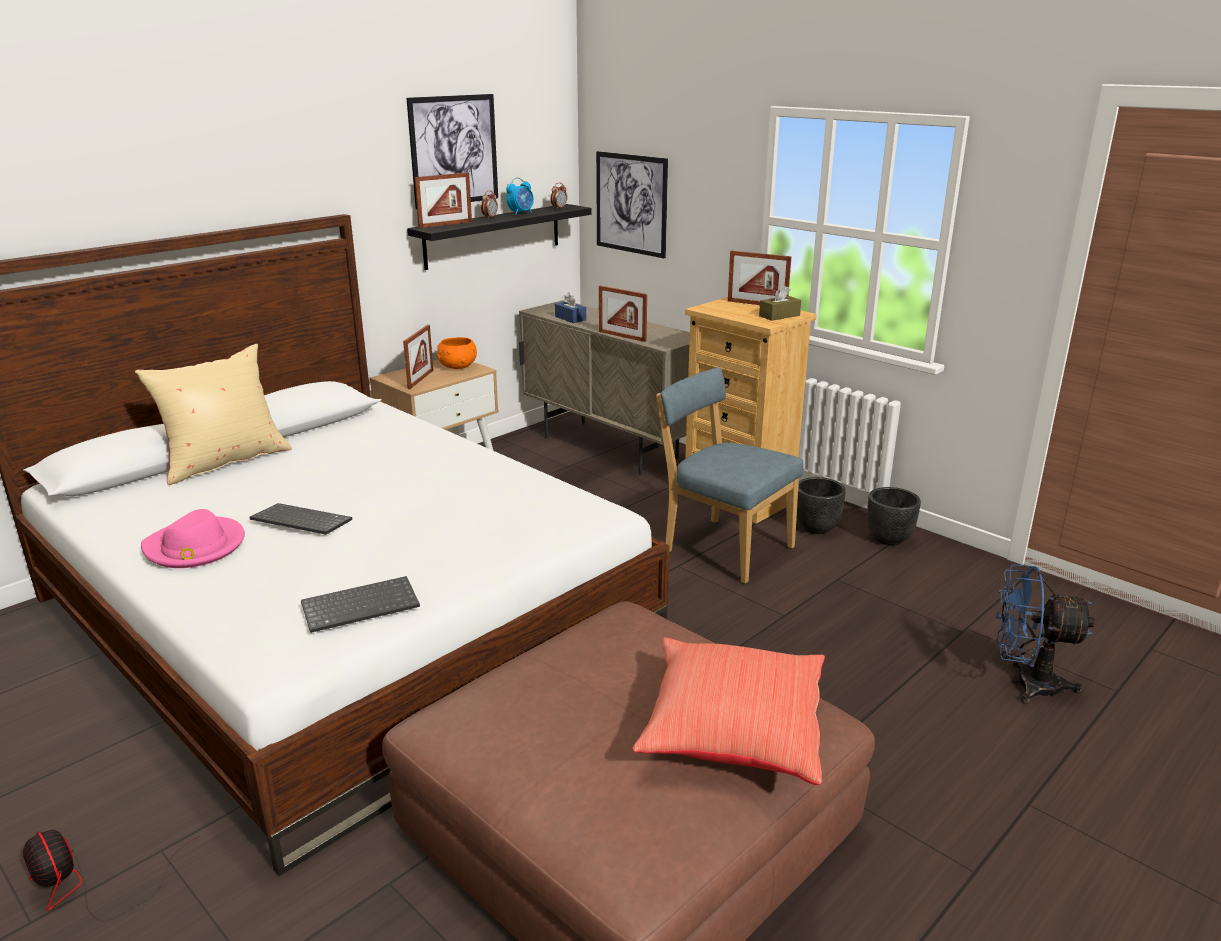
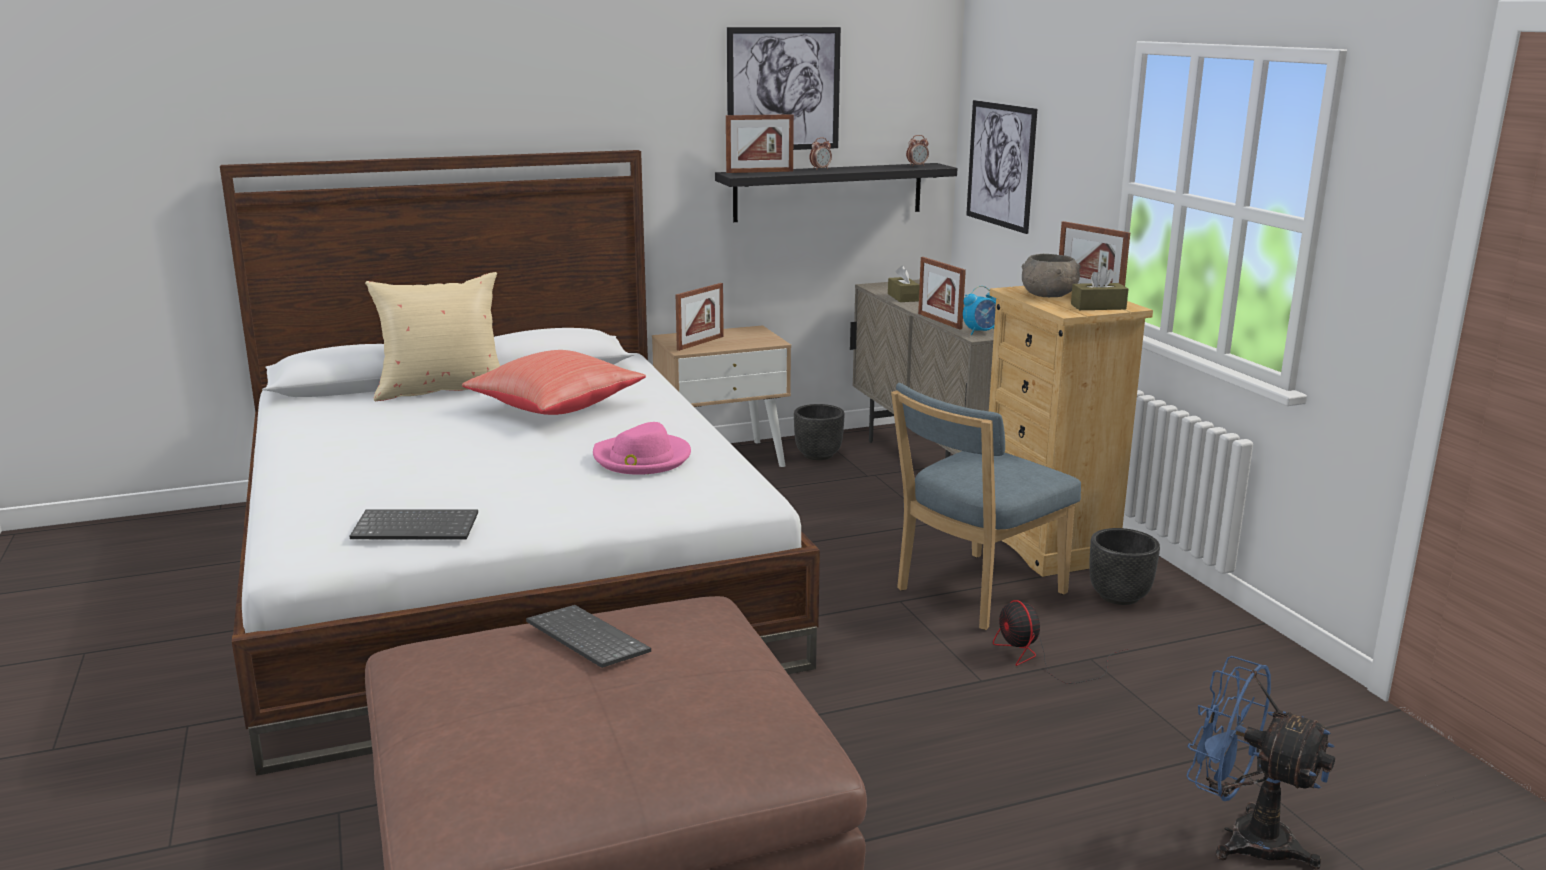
camera: 25 degrees right, 5 degrees down
fan [23,830,199,922] -> fan moved to [993,600,1128,684]
pink hat [141,509,245,568] -> pink hat moved to [593,422,691,475]
keyboard [250,503,352,535] -> keyboard moved to [526,605,651,668]
orange bowl [437,337,477,369] -> none
alarm clock [506,177,534,215] -> alarm clock moved to [963,286,996,335]
blue tissue box [555,293,586,323] -> brown tissue box [888,265,920,302]
red pillow [633,637,825,785] -> red pillow moved to [462,350,646,415]
blue chair [656,367,804,584] -> blue chair turned 105 degrees counterclockwise [891,383,1081,630]
black planter [867,487,921,545] -> black planter moved to [794,404,845,460]
none -> grey bowl [1022,254,1080,297]

